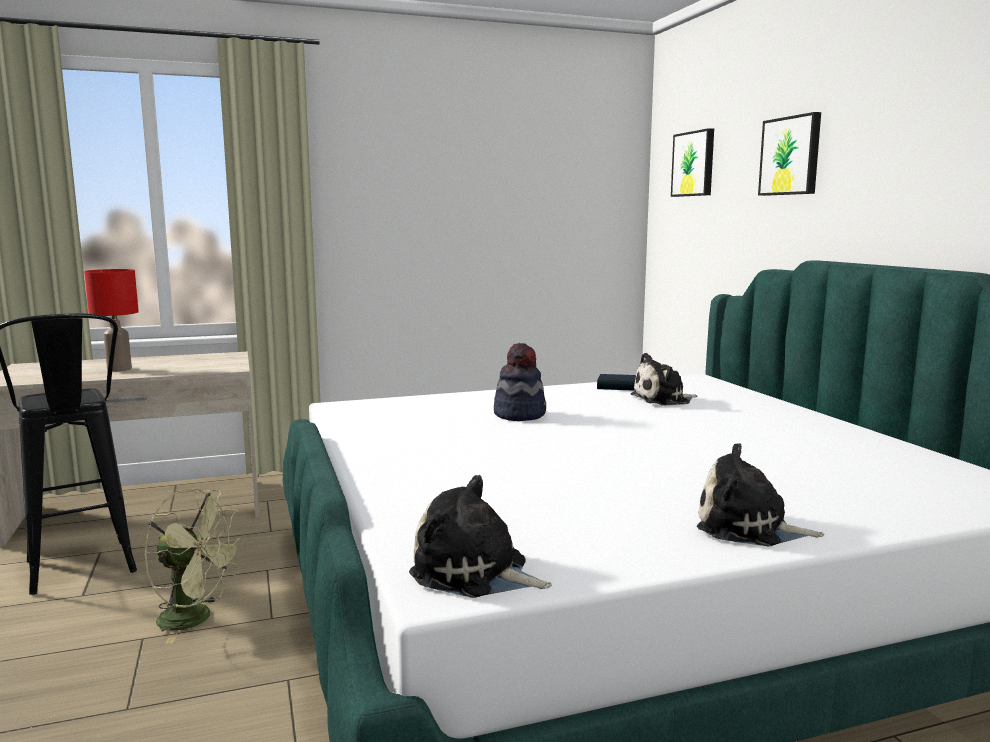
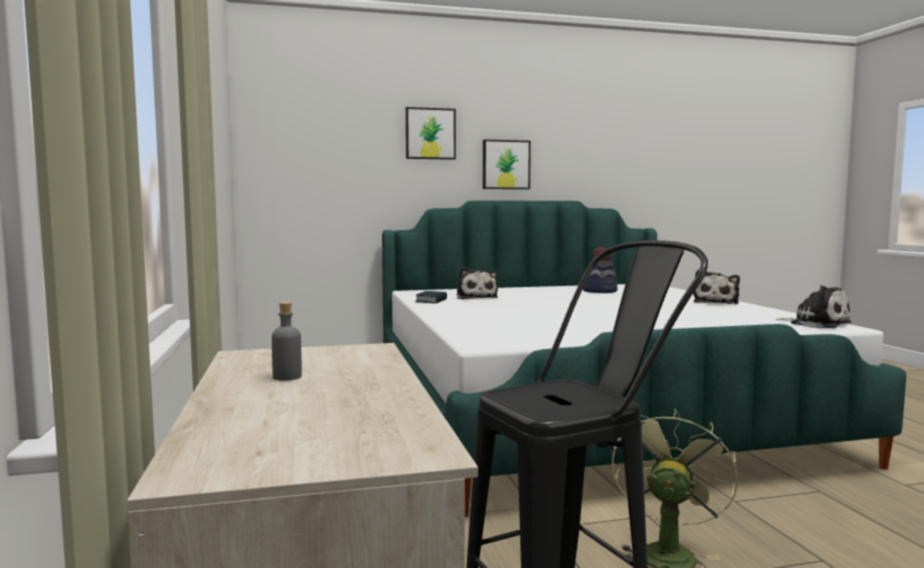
camera: 85 degrees left, 5 degrees down
red table lamp [84,269,139,372] -> none
plush toy [409,475,552,598] -> plush toy turned 75 degrees counterclockwise [776,285,851,328]
hat [494,343,546,421] -> hat moved to [583,247,618,293]
picture [671,128,714,197] -> picture moved to [483,139,531,189]
none -> grey bottle [272,302,302,381]

